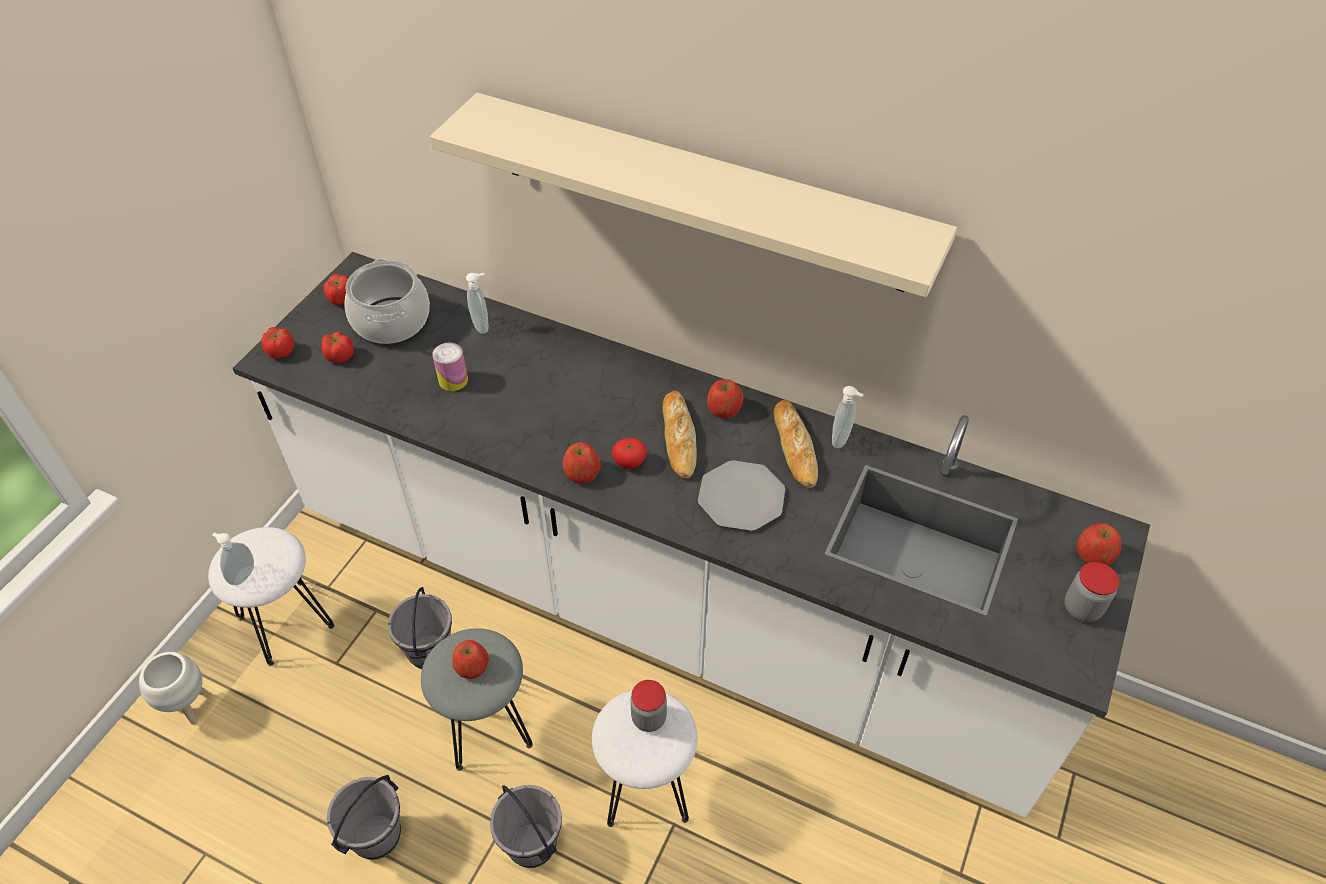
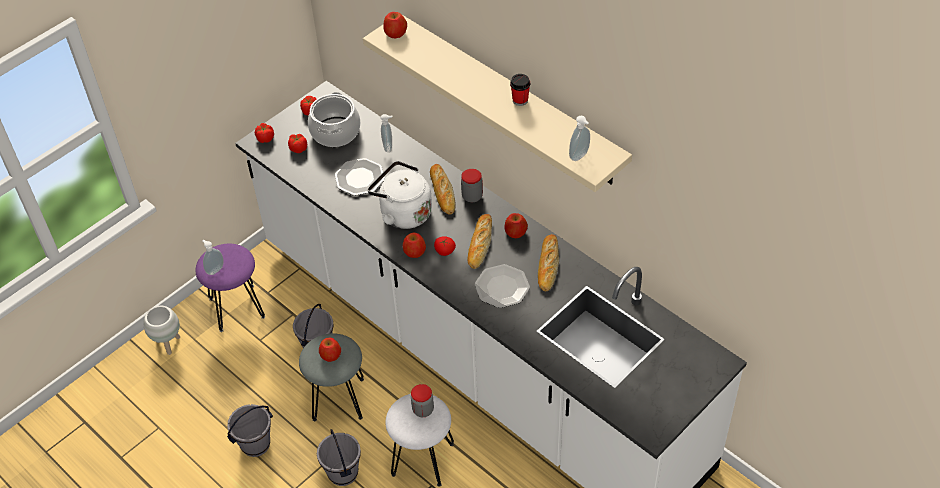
camera: 20 degrees right, 0 degrees up
white stool [208,527,334,666] -> purple stool [195,244,265,332]
can [432,342,468,391] -> plate [335,158,385,196]
soap dispenser [832,386,864,448] -> soap dispenser moved to [569,116,590,161]
jar [1064,562,1120,622] -> jar moved to [461,169,483,202]
apple [1077,523,1122,565] -> apple moved to [383,12,407,38]
none -> white kettle [368,161,432,229]
none -> bread [430,164,456,215]
none -> cup [510,74,530,106]

